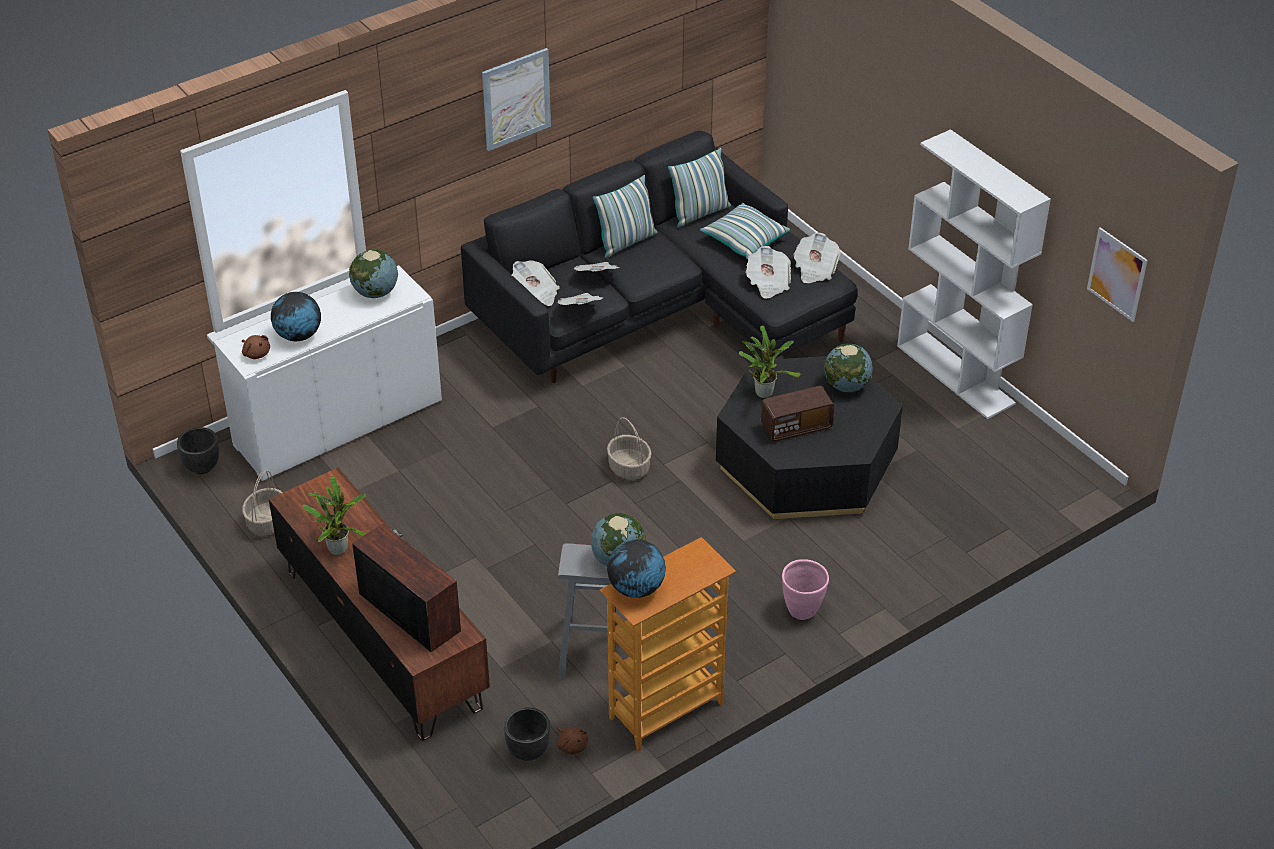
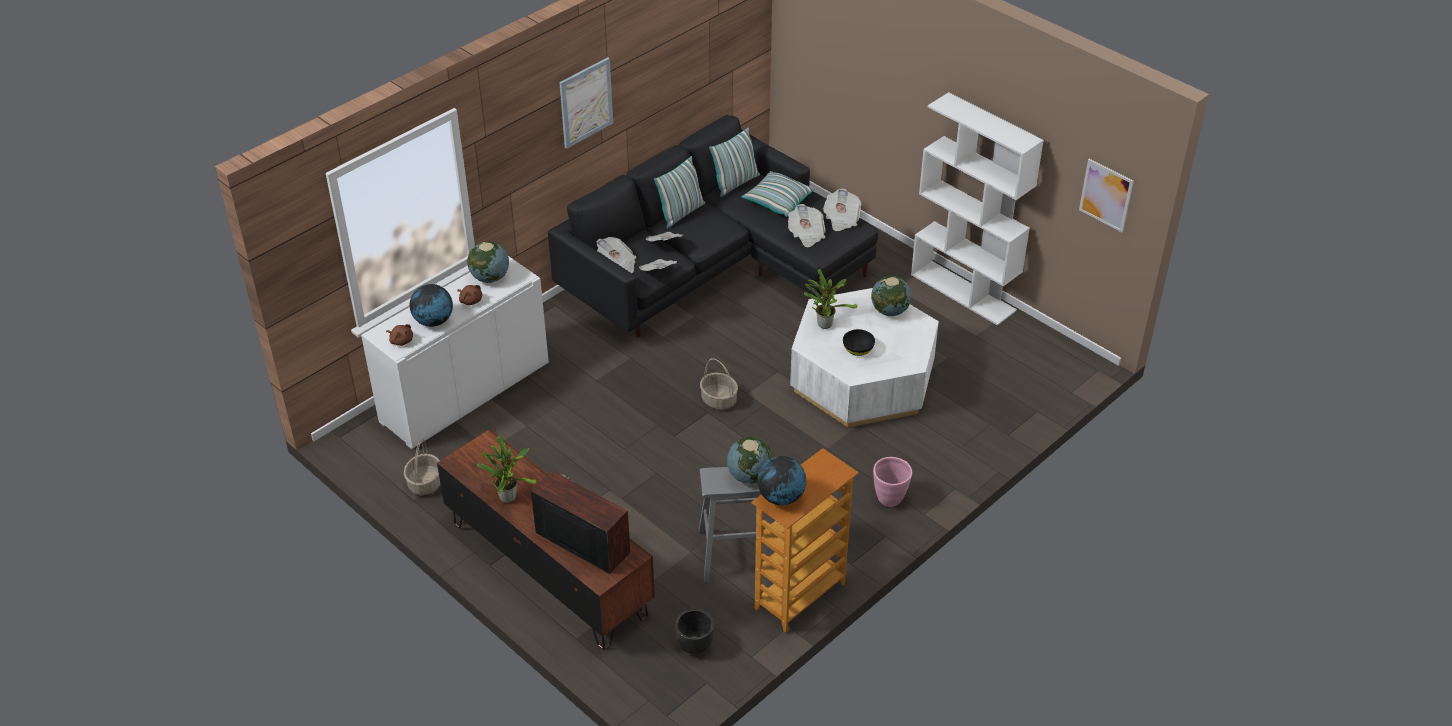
camera: 10 degrees left, 0 degrees up
black planter [177,427,219,474] -> none
brown plush toy [557,727,588,755] -> brown plush toy moved to [457,285,482,305]
black coffee table [716,356,903,519] -> white coffee table [790,288,939,427]
radio [761,386,834,442] -> black bowl [843,329,875,356]

